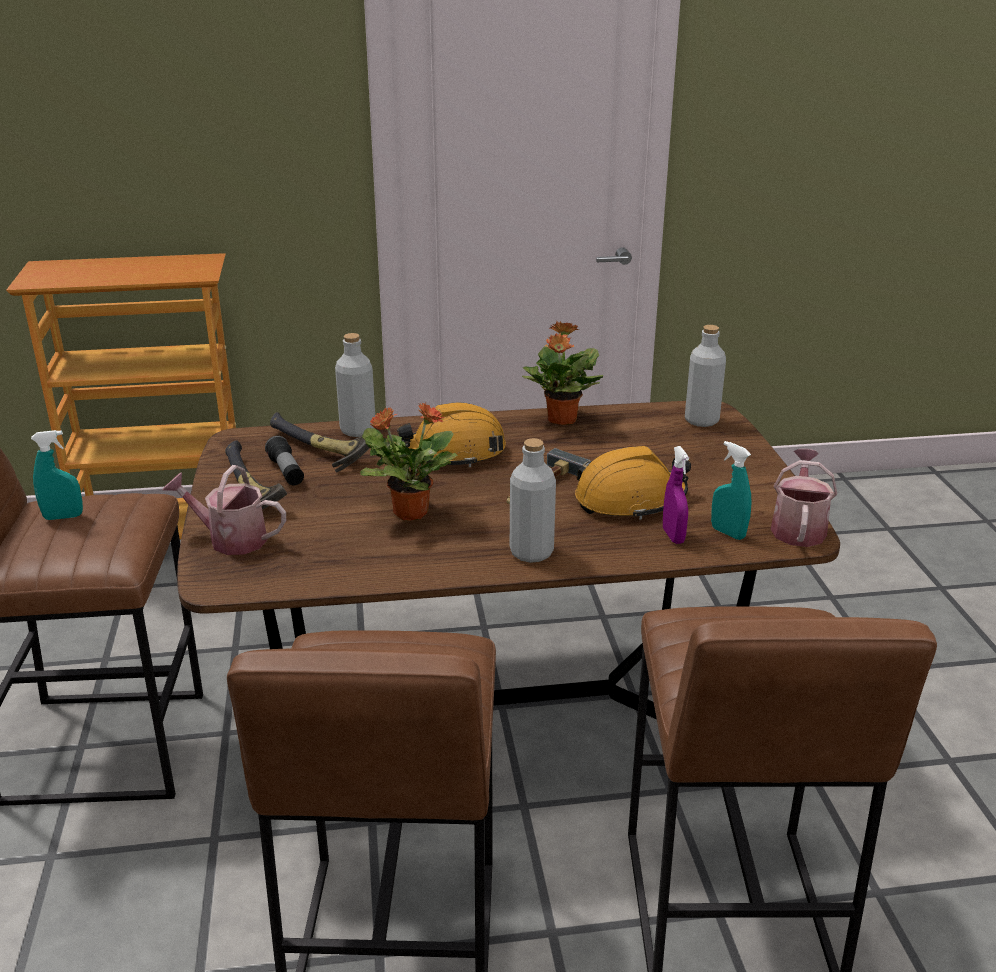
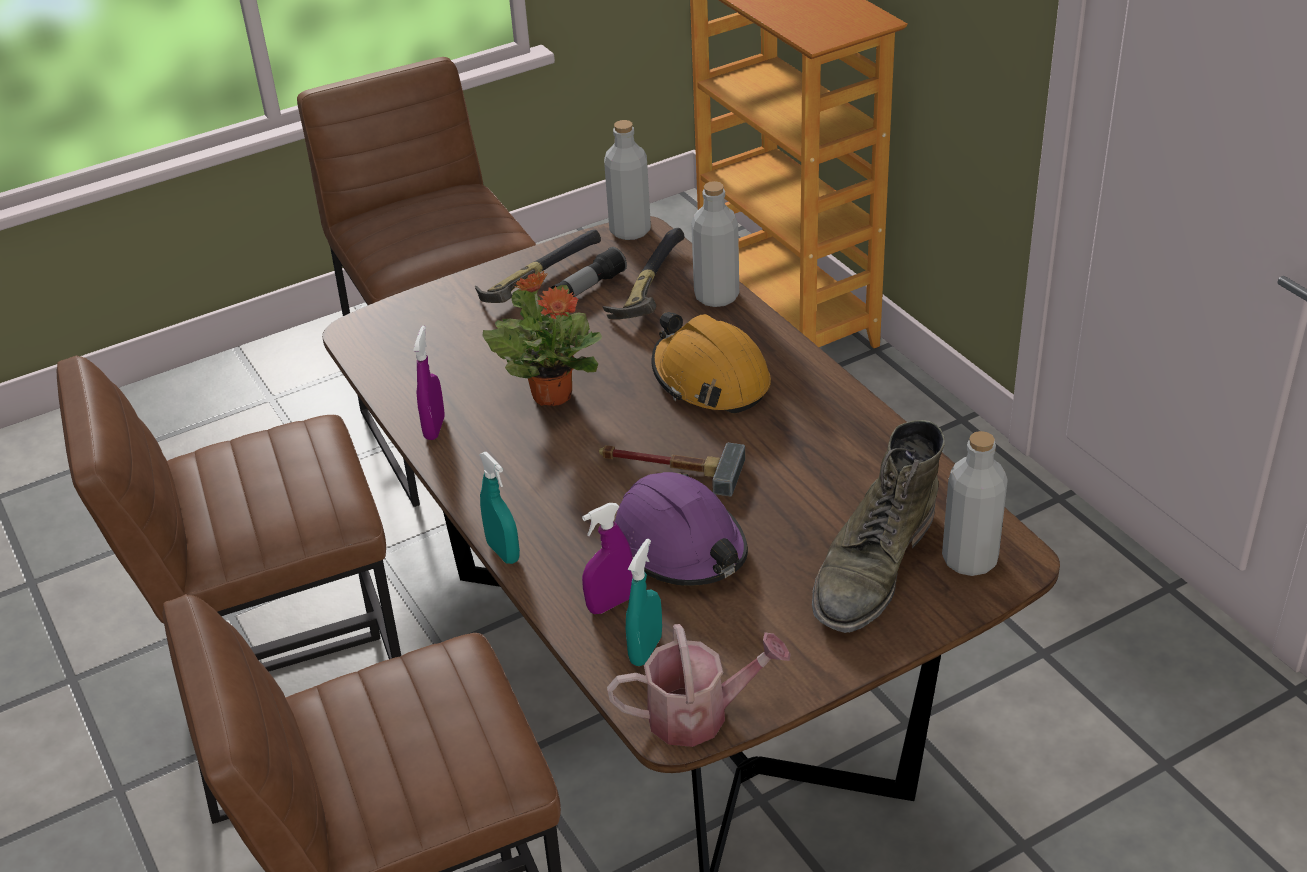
camera: 70 degrees right, 10 degrees up
turquoise spray bottle [31,430,83,520] -> turquoise spray bottle moved to [479,452,520,564]
watering can [162,465,286,555] -> none
grey bottle [510,438,556,563] -> grey bottle moved to [604,120,651,240]
potted plant [522,321,603,425] -> none
orange hard hat [575,446,691,520] -> purple hard hat [615,472,748,586]
none -> purple spray bottle [413,326,445,440]
none -> green boot [812,420,945,633]

